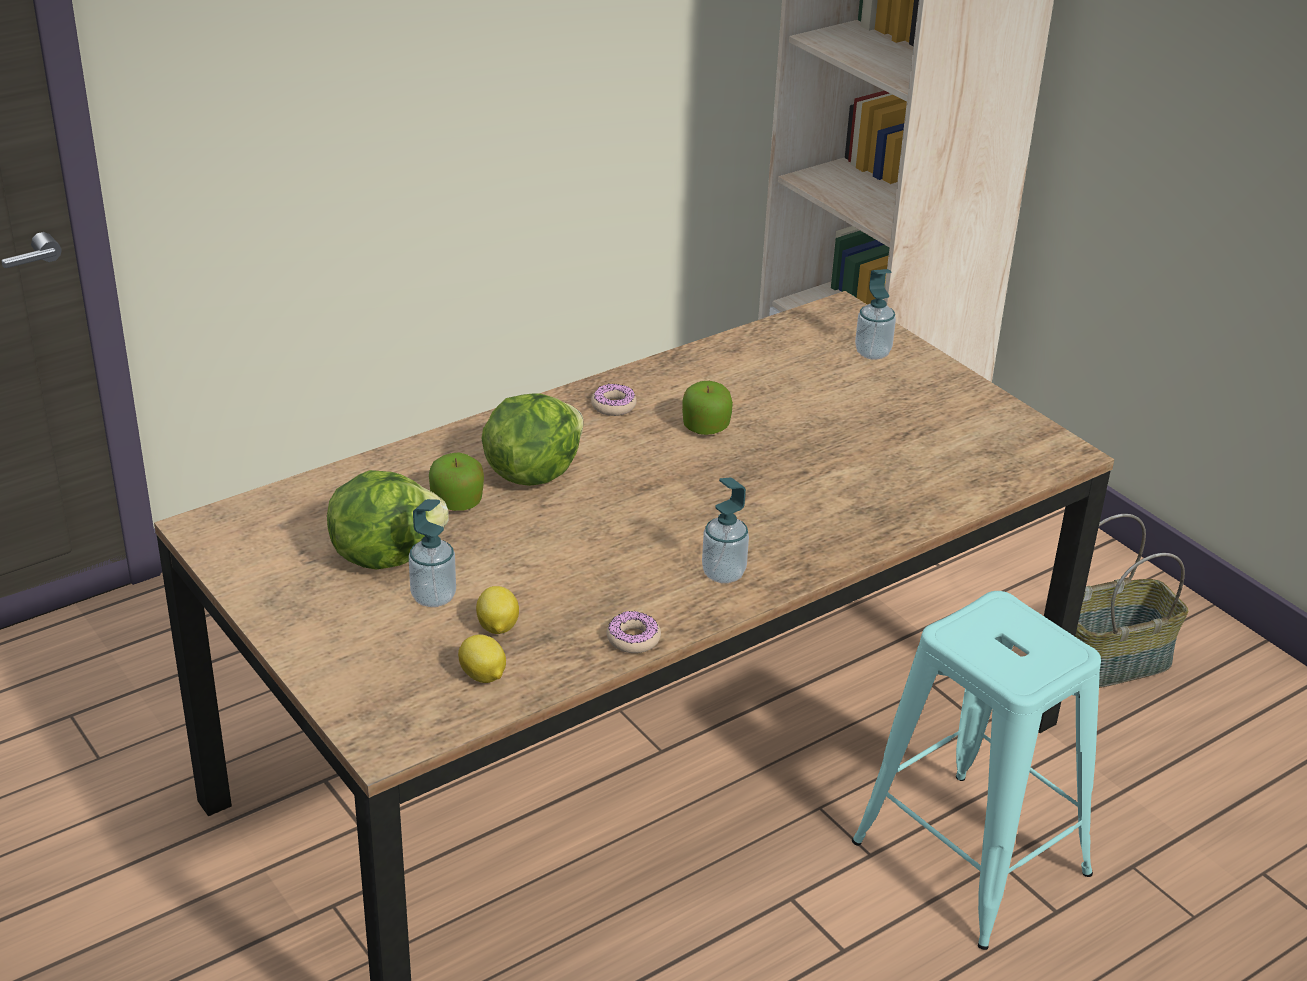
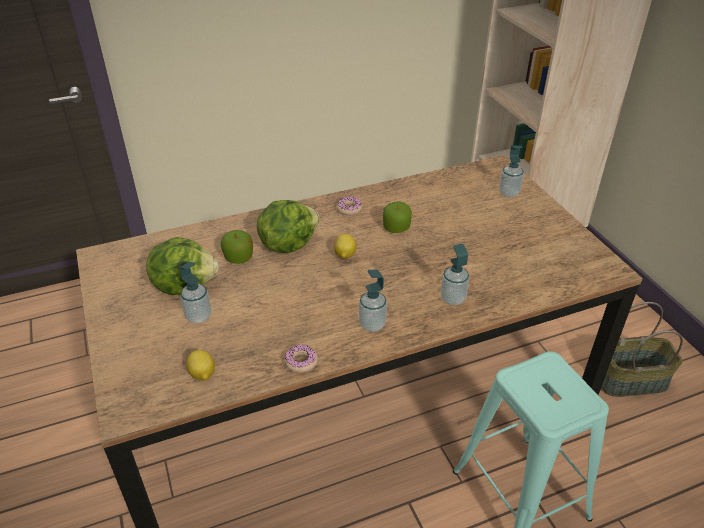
camera: 15 degrees right, 5 degrees up
lemon [476,586,519,634] -> lemon moved to [334,234,357,259]
none -> soap dispenser [441,244,469,305]

